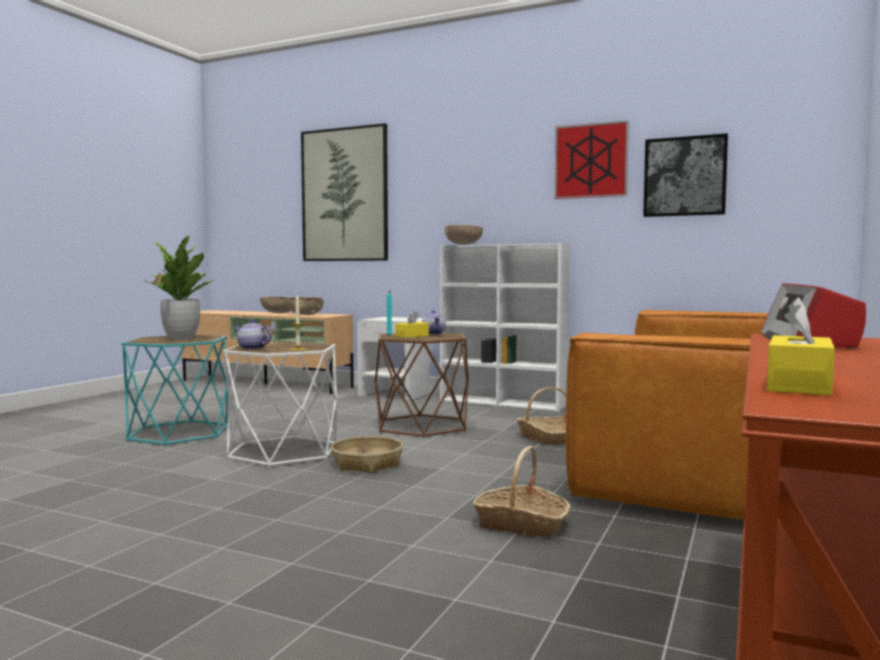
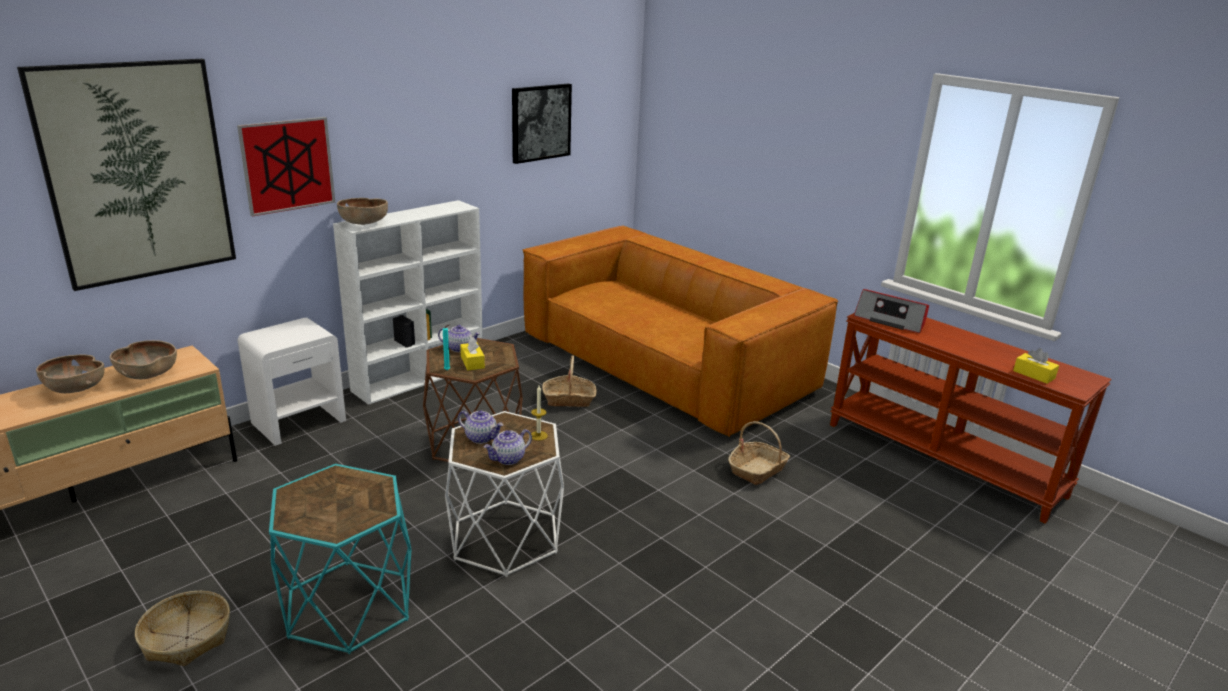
camera: 70 degrees left, 20 degrees up
potted plant [143,236,214,340] -> none
basket [331,436,403,473] -> basket moved to [135,591,230,666]
picture [554,120,629,199] -> picture moved to [237,117,335,217]
none -> teapot [458,410,503,444]

